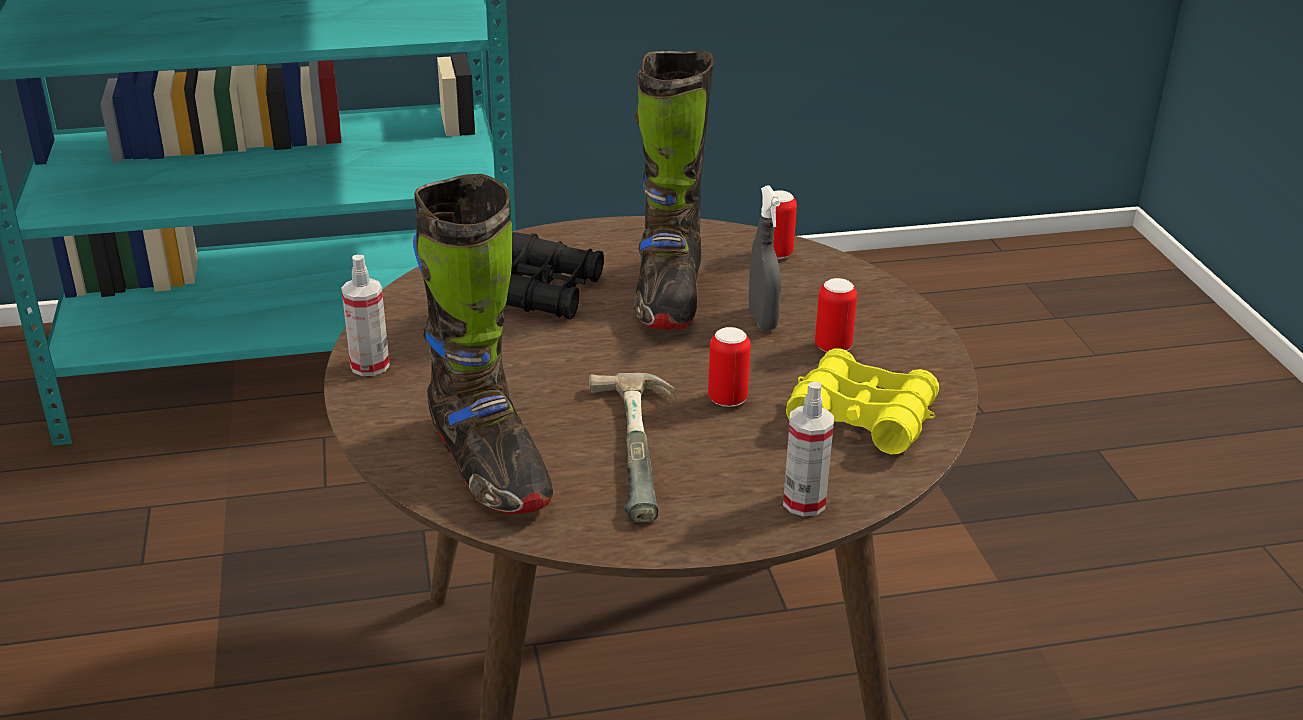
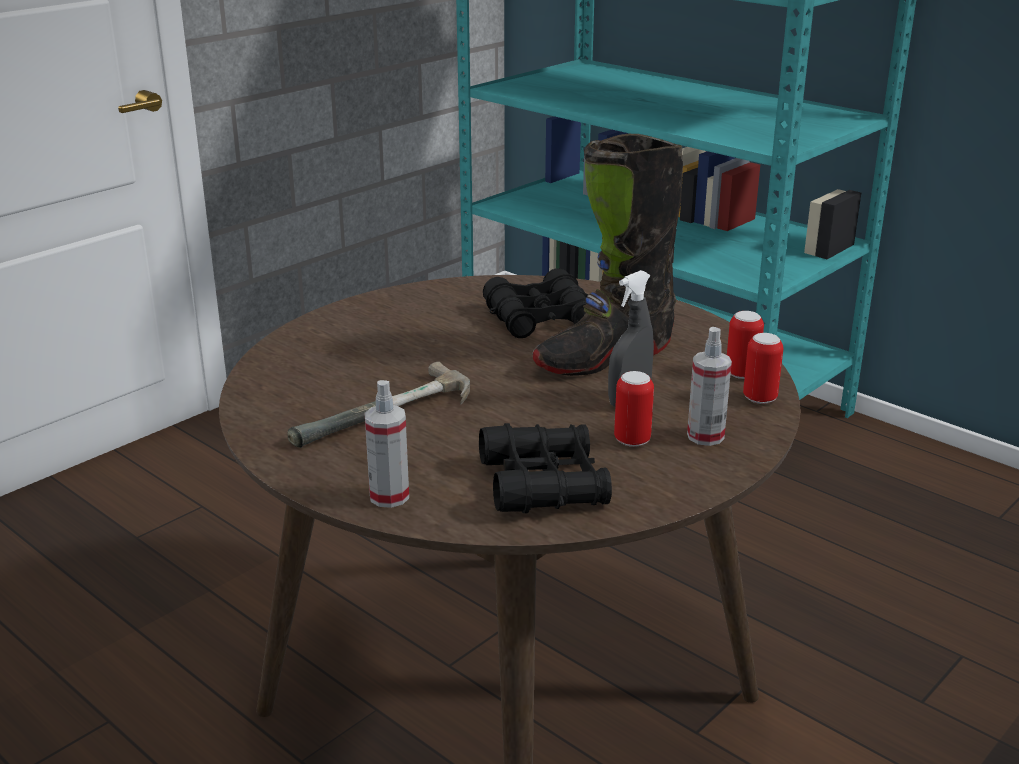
camera: 55 degrees right, 5 degrees down
spray bottle [341,255,390,376] -> spray bottle moved to [687,327,732,446]
black boot [413,174,553,514] -> none
can [708,327,751,407] -> can moved to [743,333,783,404]
yellow binoculars [786,348,939,455] -> black binoculars [479,423,612,513]

